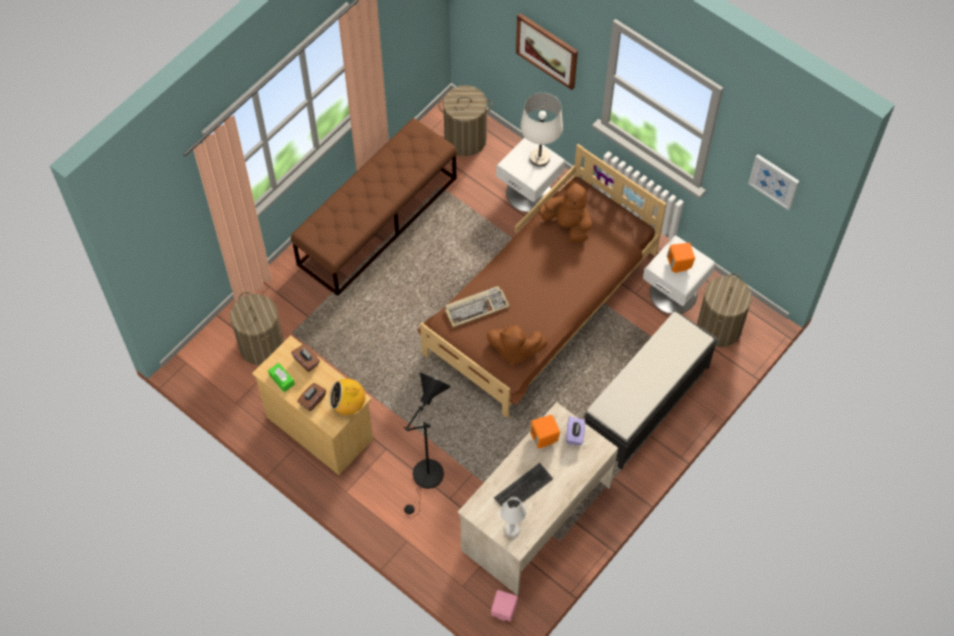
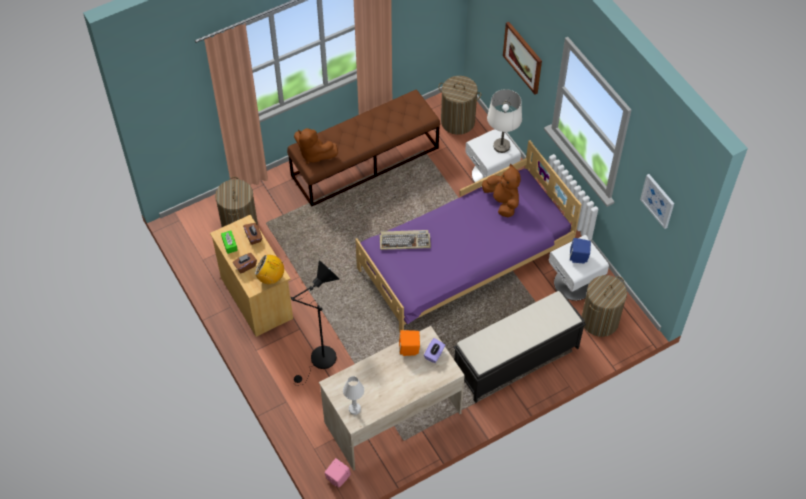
camera: 20 degrees right, 5 degrees down
brown bed [417,144,667,418] -> purple bed [355,140,582,332]
brown plush toy [487,325,548,366] -> brown plush toy moved to [294,128,338,164]
keyboard [494,463,554,508] -> none
orange speaker [667,243,695,273] -> blue speaker [570,238,591,263]

